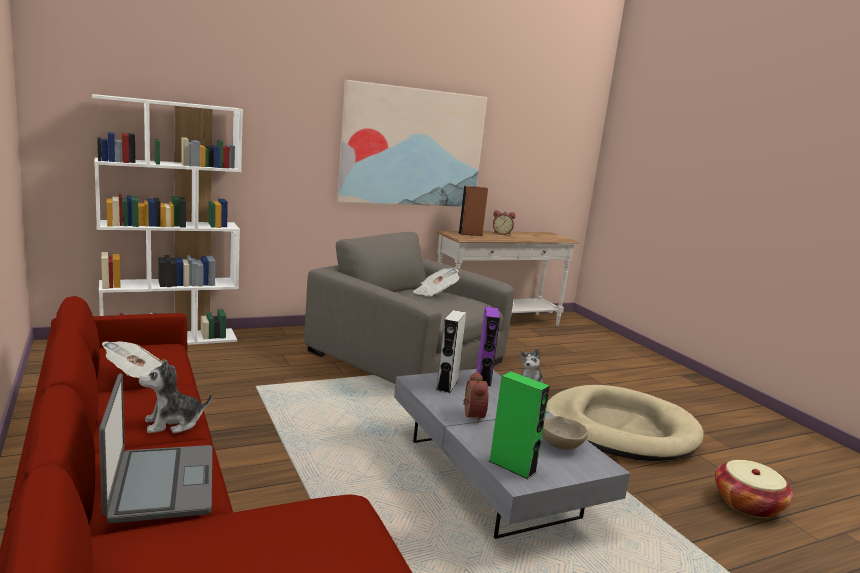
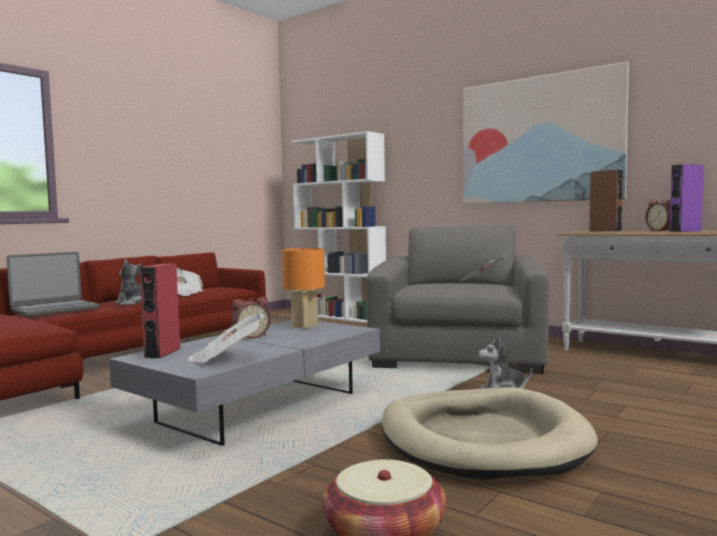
camera: 65 degrees right, 10 degrees down
grey speaker [436,310,466,393] -> orange table lamp [282,248,325,329]
purple speaker [476,307,500,387] -> purple speaker moved to [670,164,704,232]
green speaker [489,371,550,479] -> red speaker [140,264,180,359]
beige bowl [542,416,588,450] -> newspaper [188,313,264,363]

